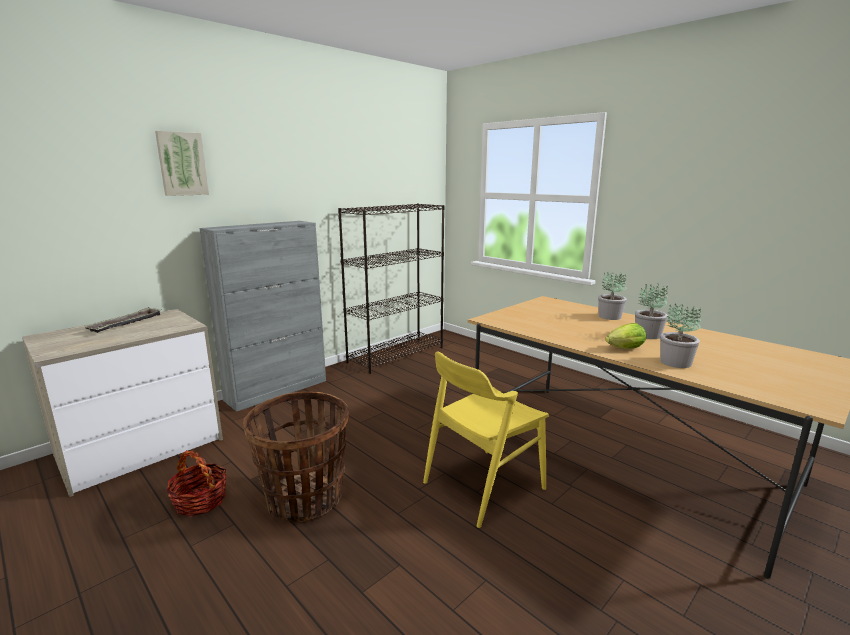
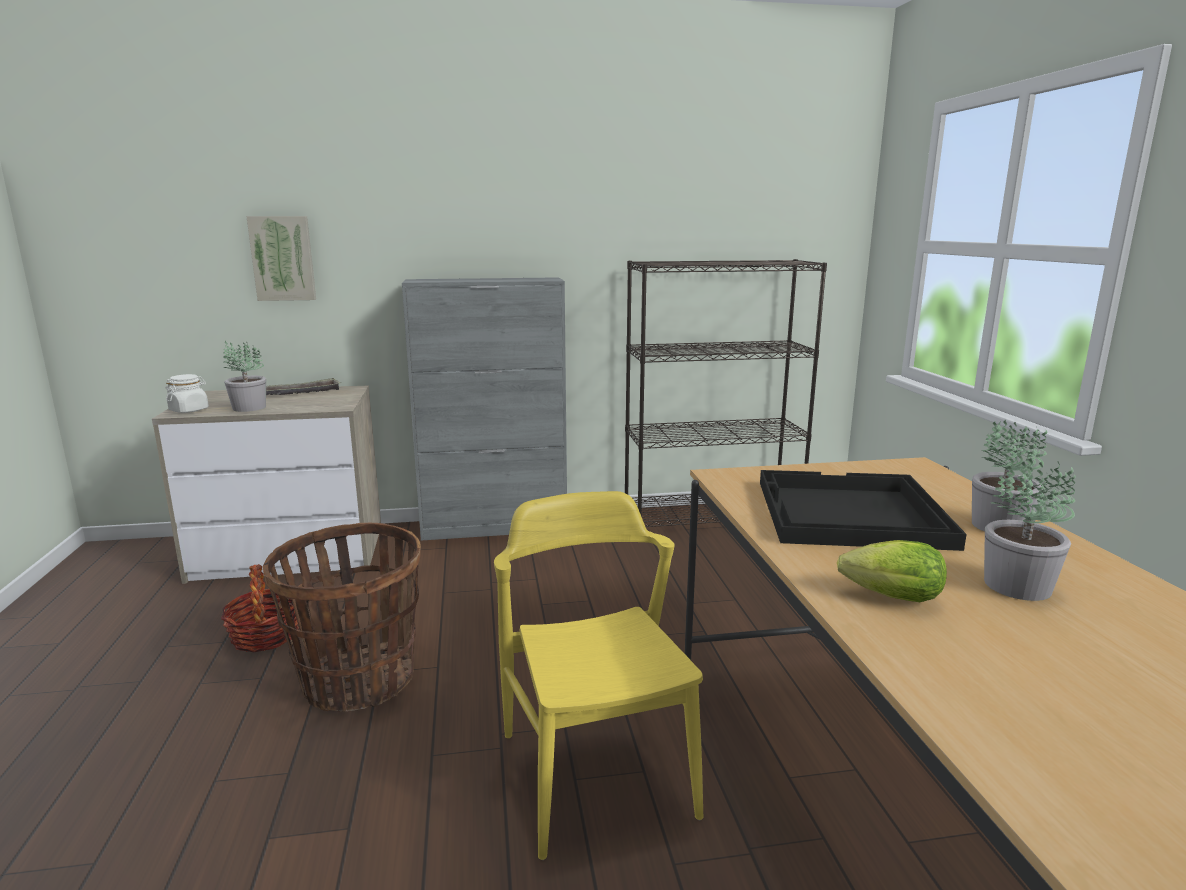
camera: 35 degrees right, 0 degrees up
picture [155,131,209,196] -> picture moved to [246,216,316,301]
yellow chair [423,351,549,528] -> yellow chair turned 75 degrees clockwise [494,491,703,860]
potted plant [660,304,701,368] -> potted plant moved to [223,341,266,412]
none -> white jar [165,374,209,413]
none -> black tray [760,470,967,551]

